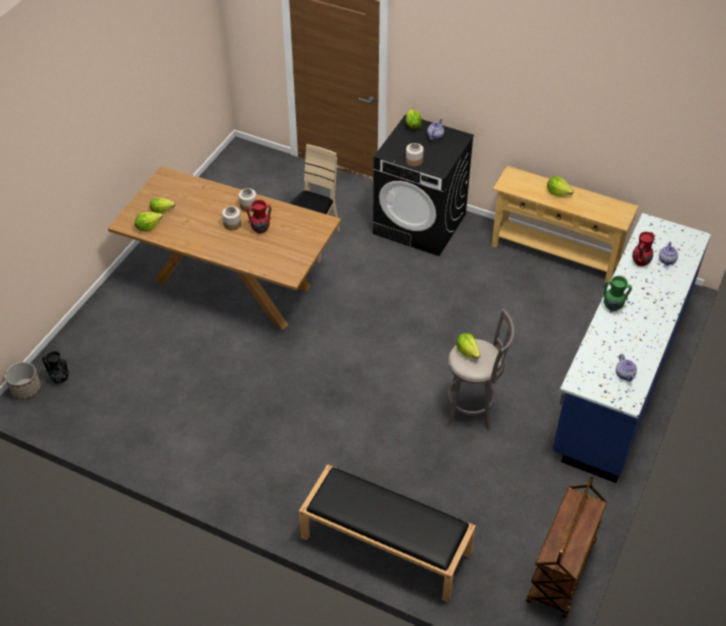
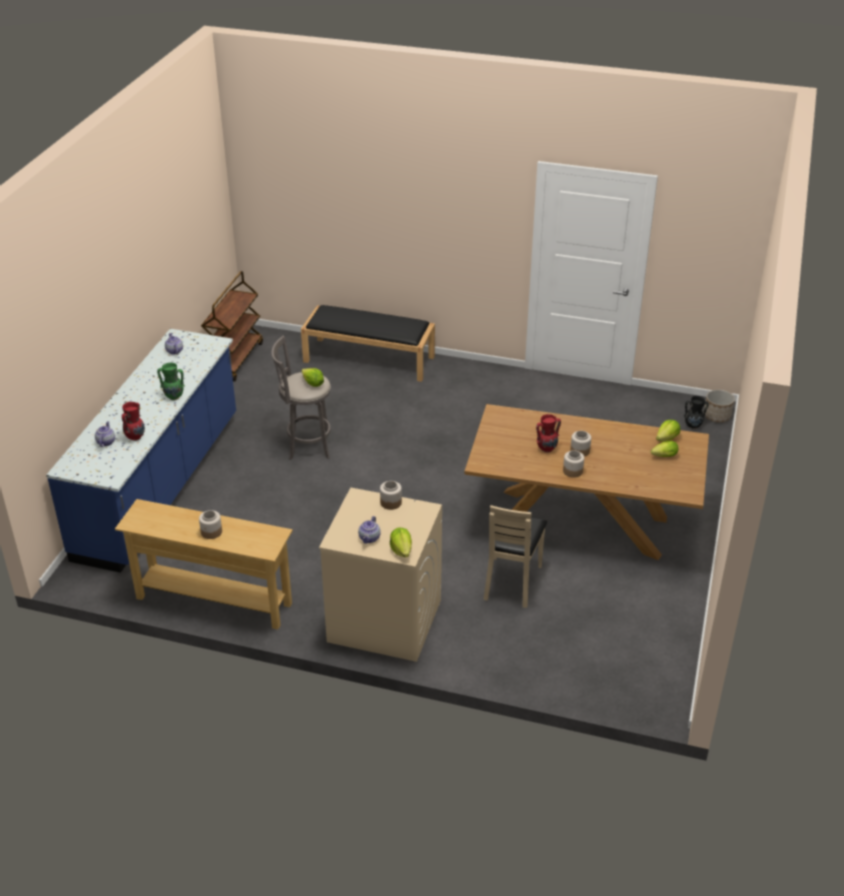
camera: 170 degrees right, 10 degrees down
black washing machine [373,114,474,256] -> beige washing machine [319,488,442,662]
lettuce [547,176,574,197] -> jar [199,510,222,539]

